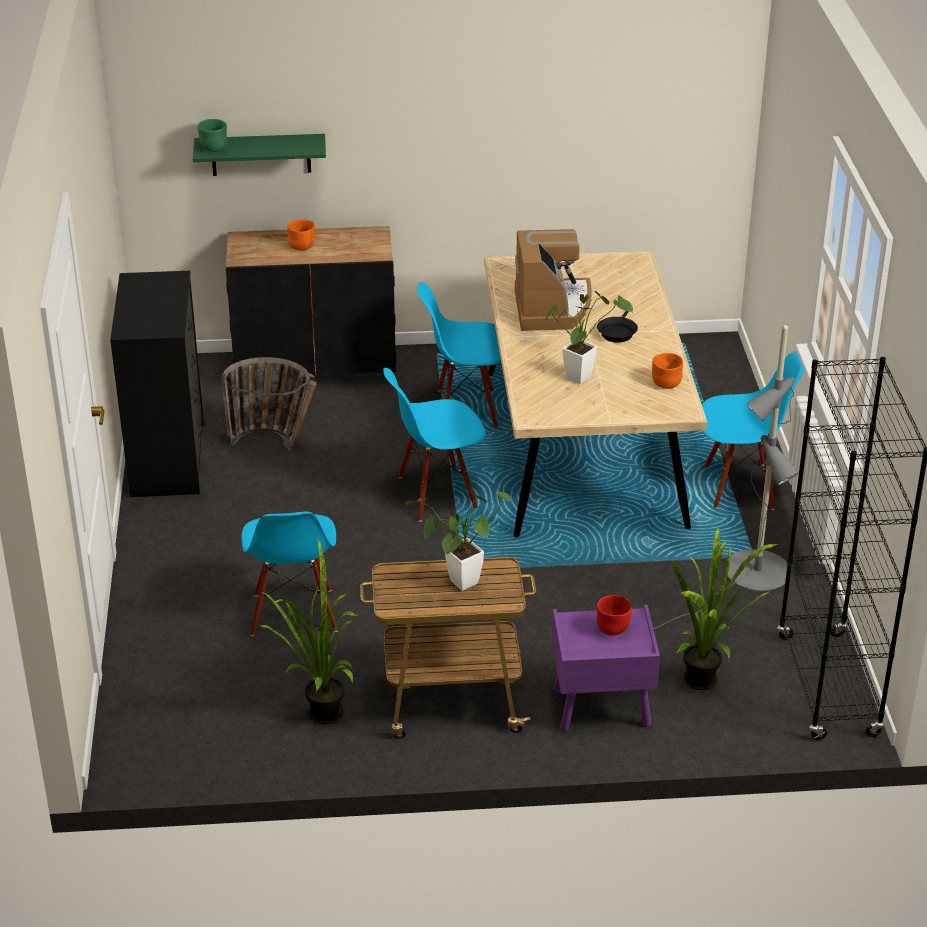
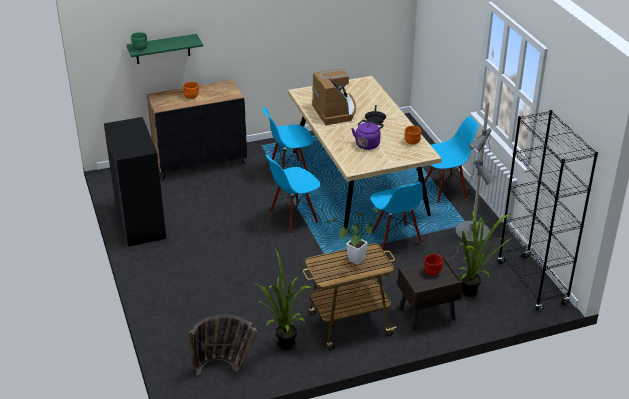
camera: 15 degrees left, 0 degrees up
basket [221,357,317,450] -> basket moved to [189,314,257,376]
blue chair [241,512,338,636] -> blue chair moved to [371,182,423,251]
potted plant [546,291,633,384] -> purple kettle [351,120,384,150]
purple nightstand [552,605,660,731] -> brown nightstand [397,257,463,330]

